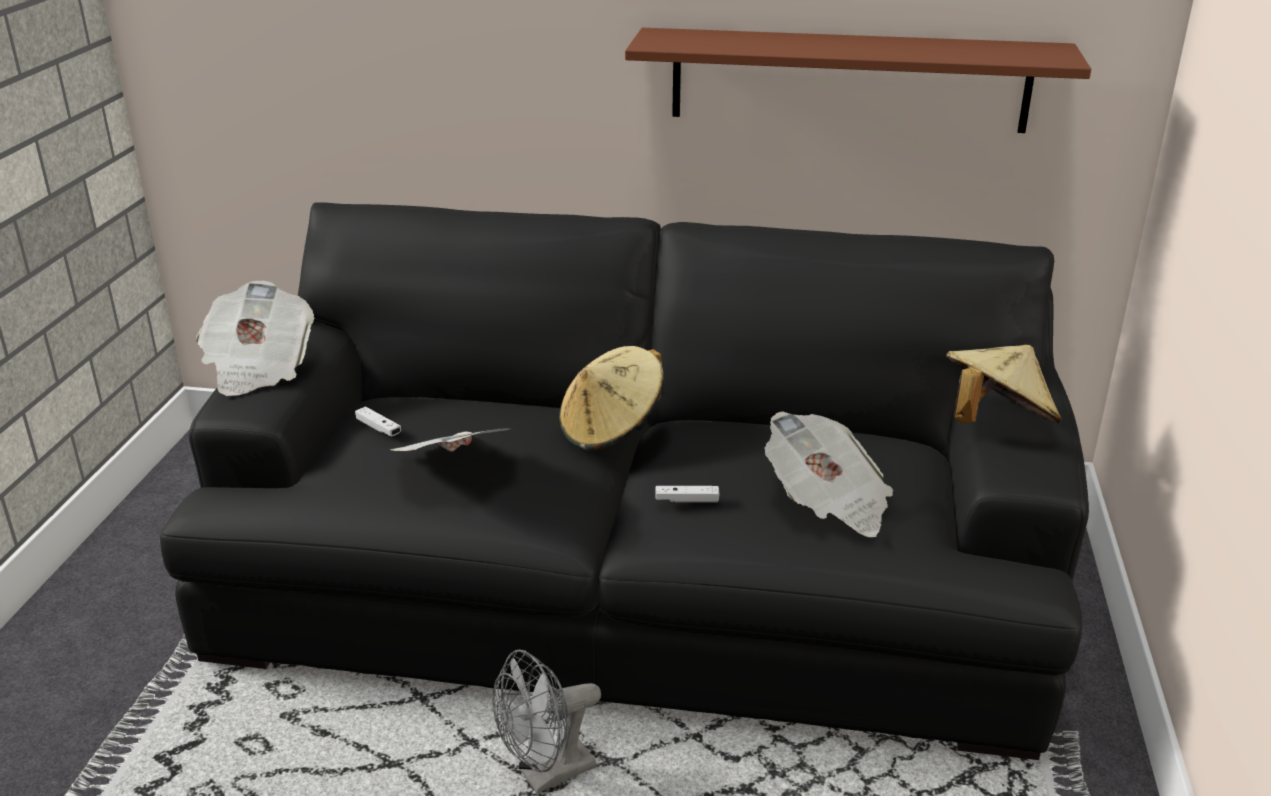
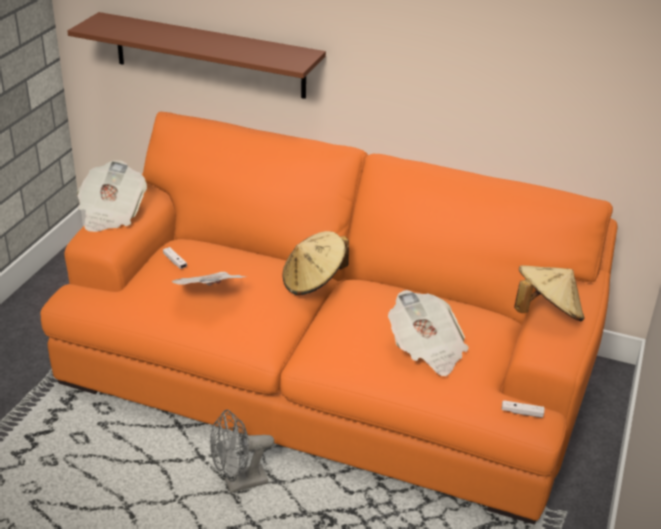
camera: 10 degrees right, 5 degrees up
black sofa [160,202,1089,760] -> orange sofa [41,112,617,525]
brown shelf [625,28,1091,133] -> brown shelf moved to [67,12,326,99]
white game controller [655,486,719,503] -> white game controller moved to [502,400,544,418]

